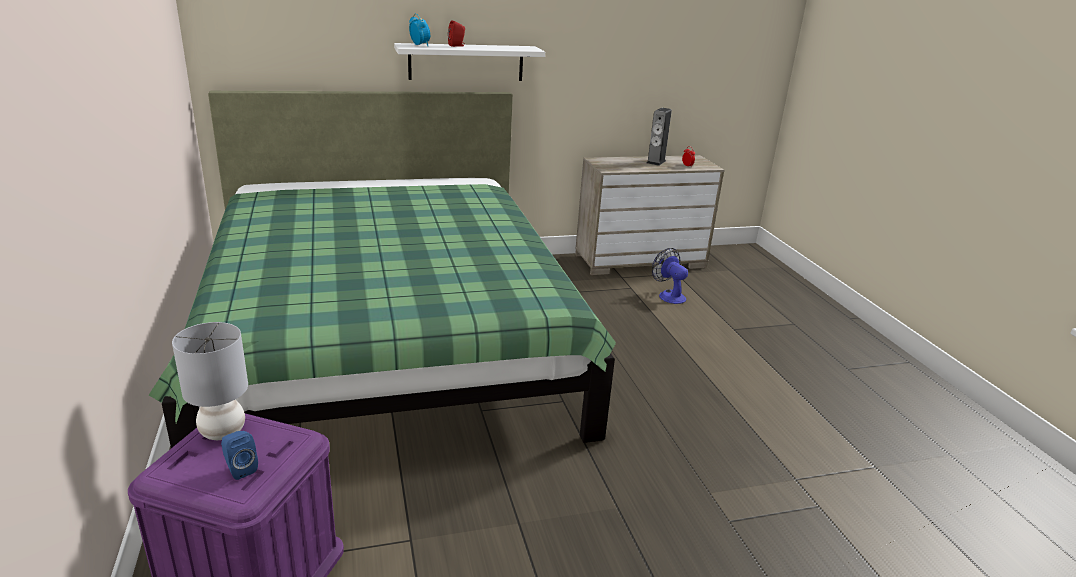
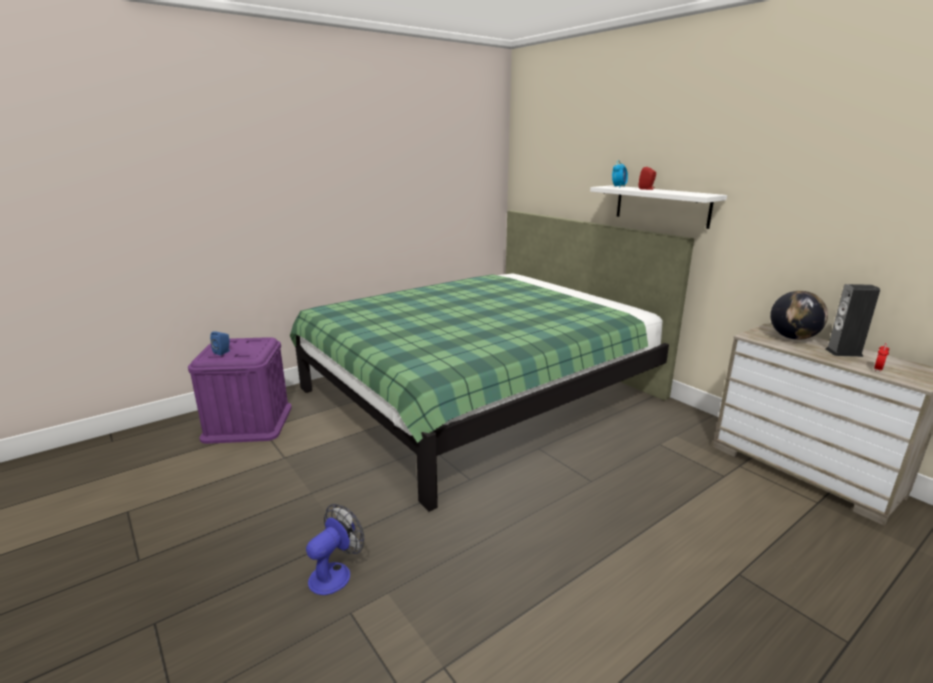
camera: 70 degrees right, 5 degrees down
grey table lamp [172,322,248,440] -> none
fan [652,248,688,304] -> fan moved to [306,504,364,595]
none -> globe [770,291,828,340]

